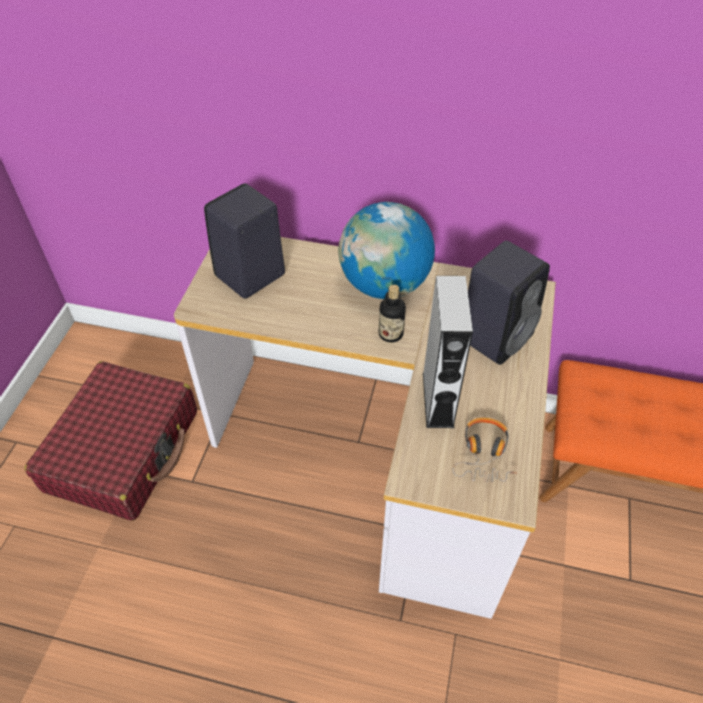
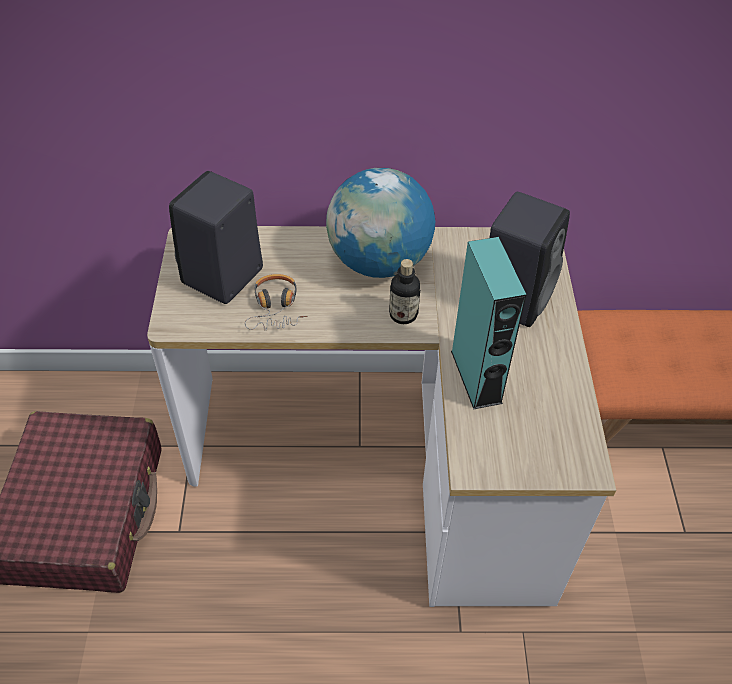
camera: 15 degrees left, 0 degrees up
grey speaker [423,276,473,428] -> turquoise speaker [451,237,527,409]
headphones [452,418,518,482] -> headphones moved to [245,274,307,331]

